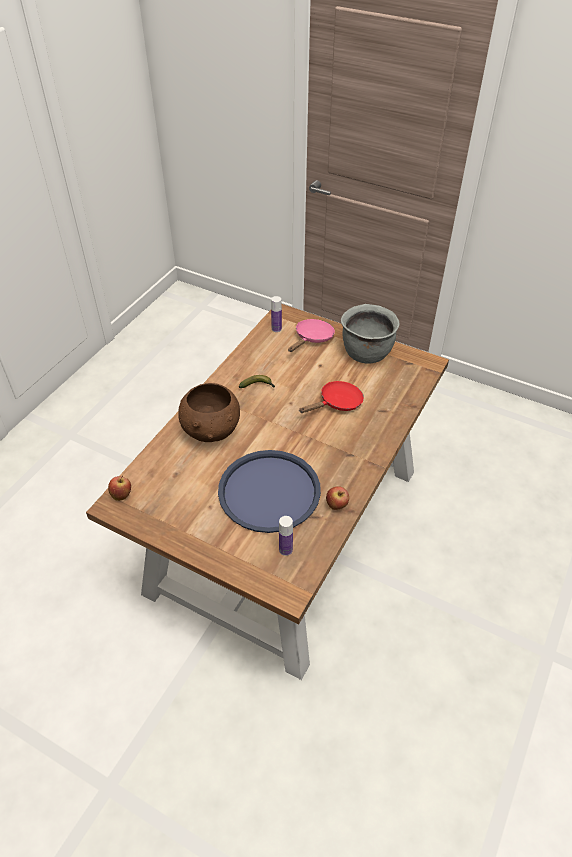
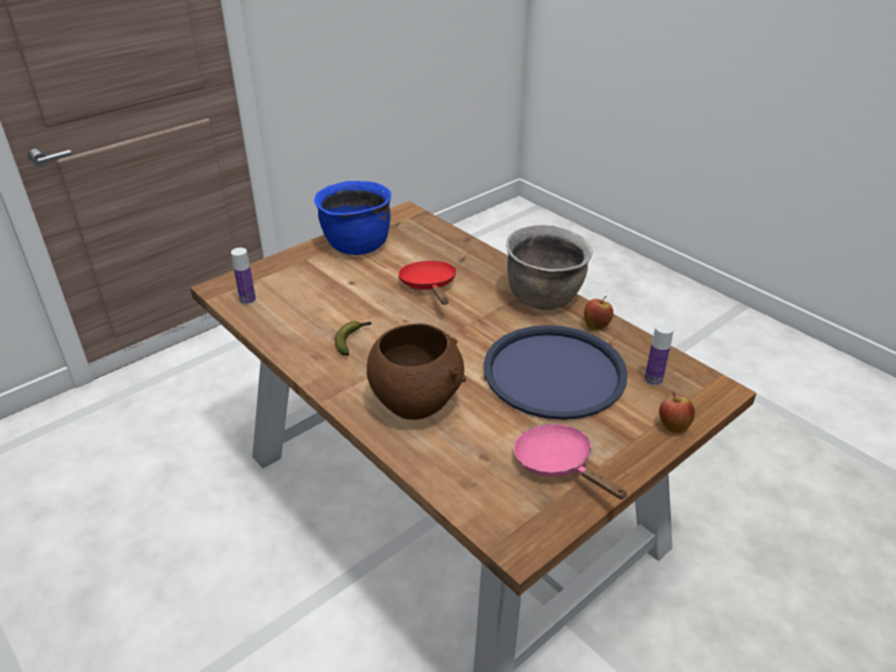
camera: 70 degrees left, 10 degrees down
apple [108,475,131,501] -> apple moved to [659,392,695,433]
pink frying pan [288,319,335,352] -> pink frying pan moved to [514,424,628,499]
grey cooking pot [341,304,399,364] -> blue cooking pot [314,181,391,255]
none -> brown cooking pot [506,225,593,310]

